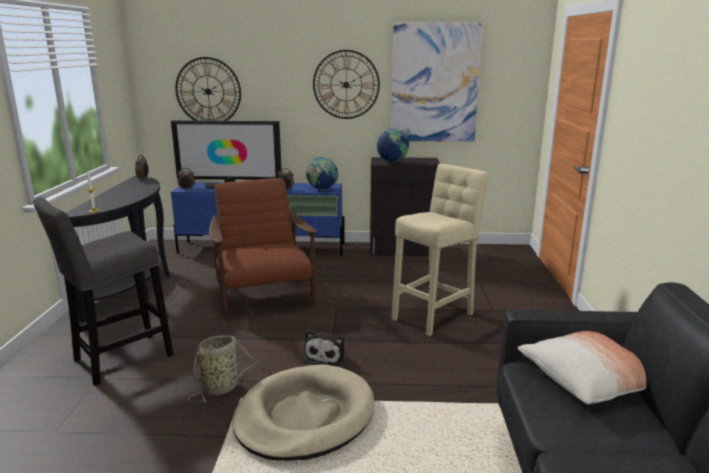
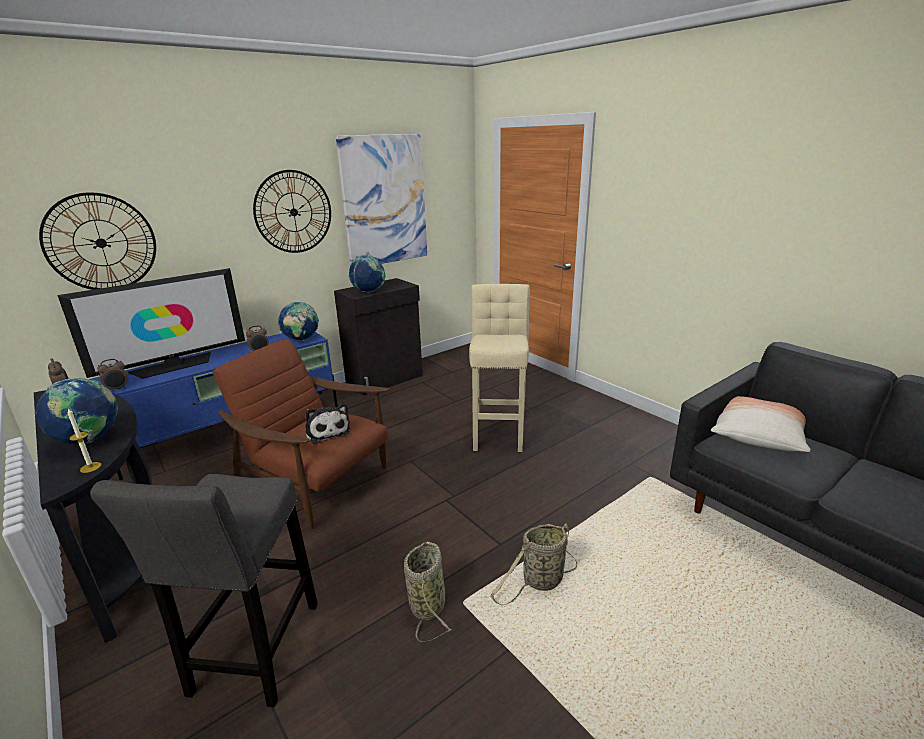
camera: 40 degrees left, 5 degrees up
beige dog bed [232,364,374,461] -> basket [490,523,577,605]
plush toy [304,330,345,366] -> plush toy moved to [305,403,351,444]
none -> globe [34,378,118,444]

